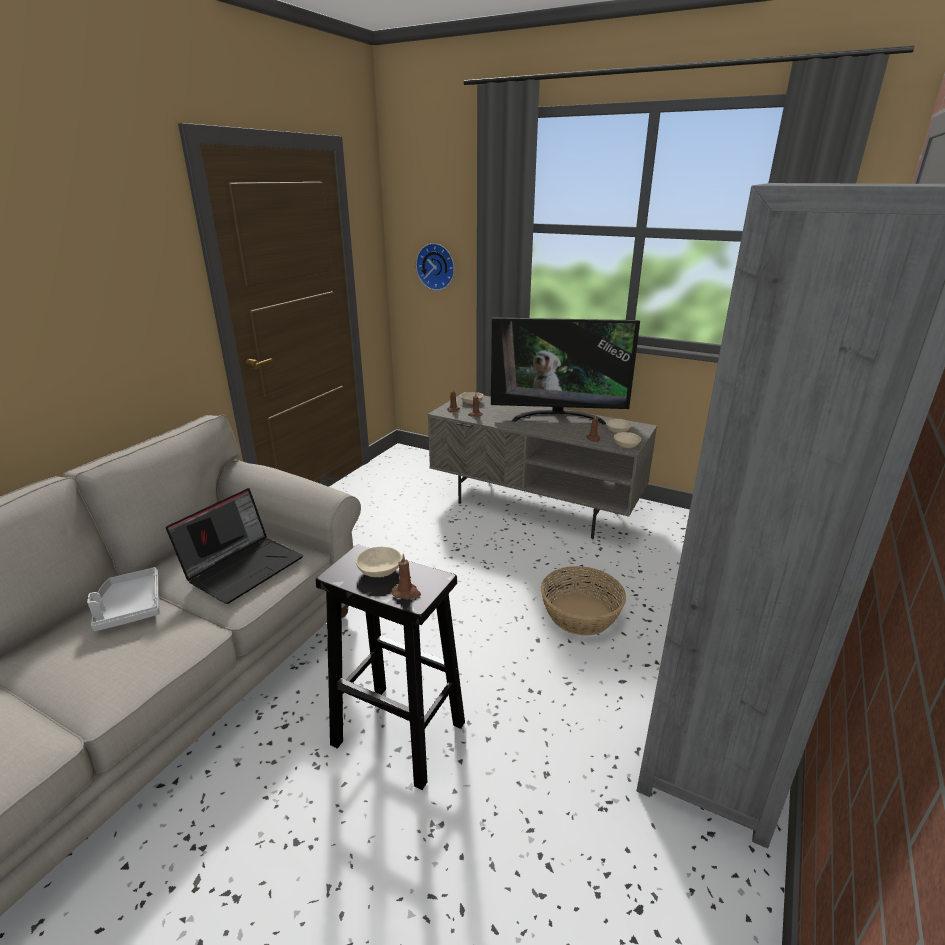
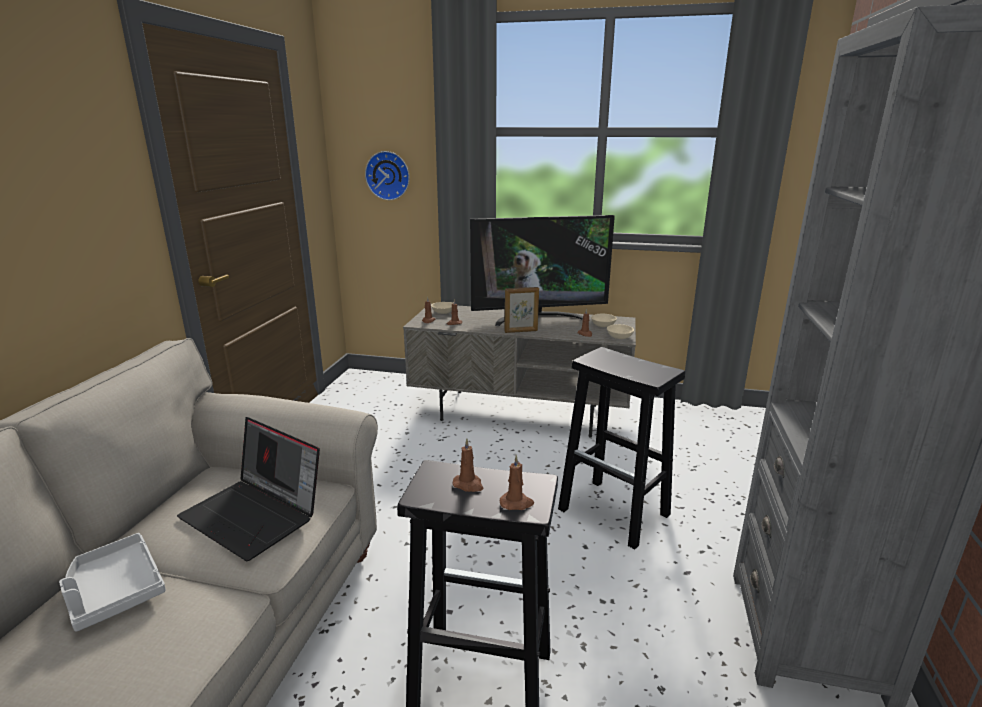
camera: 15 degrees left, 5 degrees down
laptop [166,488,303,604] -> laptop turned 105 degrees clockwise [177,417,320,561]
beige bowl [356,547,402,577] -> brown candle [453,438,483,492]
basket [541,566,626,636] -> black stool [558,347,685,549]
none -> picture frame [504,287,539,333]

